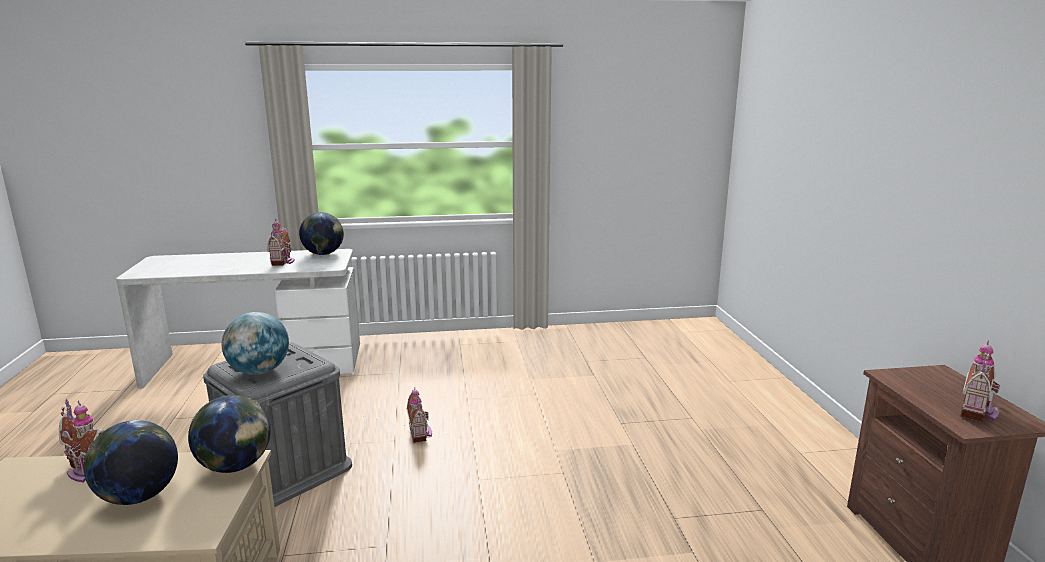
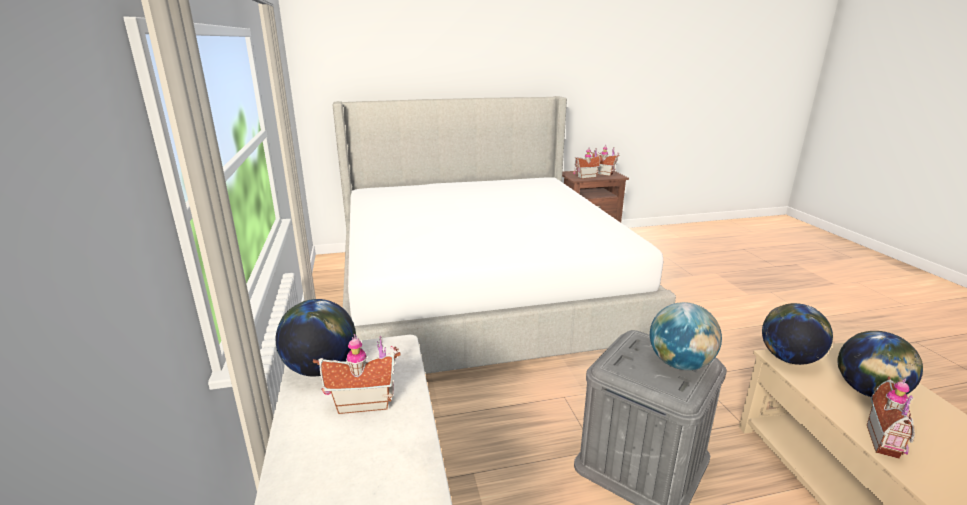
camera: 95 degrees left, 5 degrees up
toy house [407,387,432,443] -> toy house moved to [573,148,601,179]
none -> bed [333,96,676,374]

